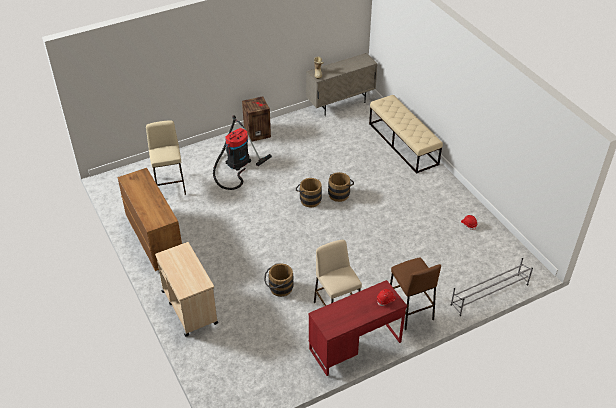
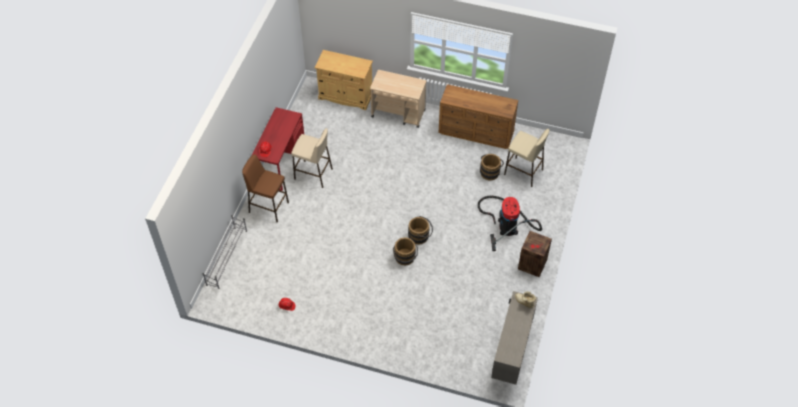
camera: 135 degrees right, 10 degrees up
brown bucket [264,264,294,297] -> brown bucket moved to [480,154,504,180]
beige bench [369,95,443,174] -> none
none -> beige cabinet [314,50,373,110]

